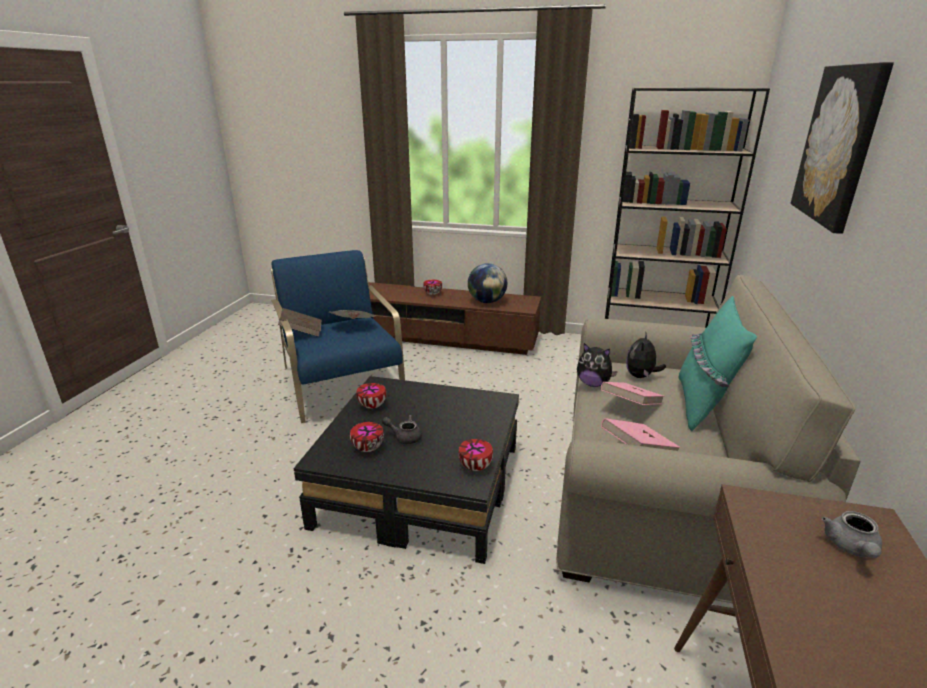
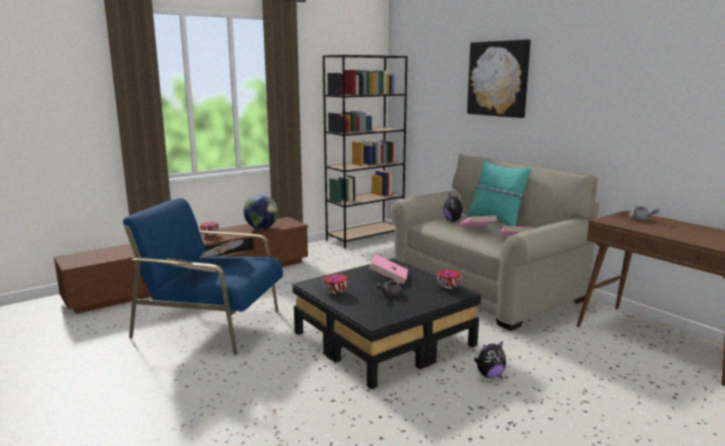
camera: 50 degrees left, 10 degrees down
bowl [350,422,384,452] -> none
plush toy [577,343,618,387] -> plush toy moved to [474,341,506,378]
none -> pink book [370,254,408,284]

